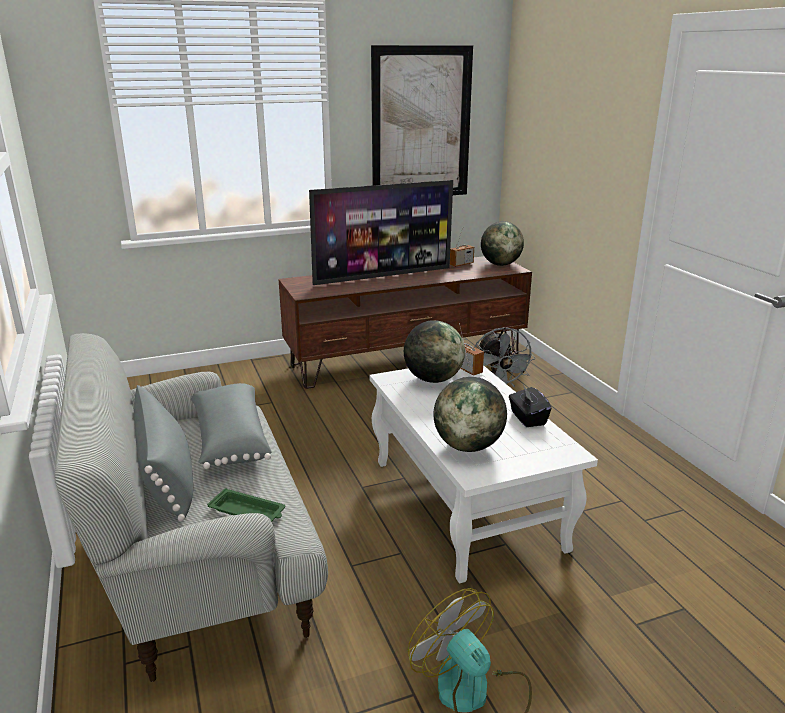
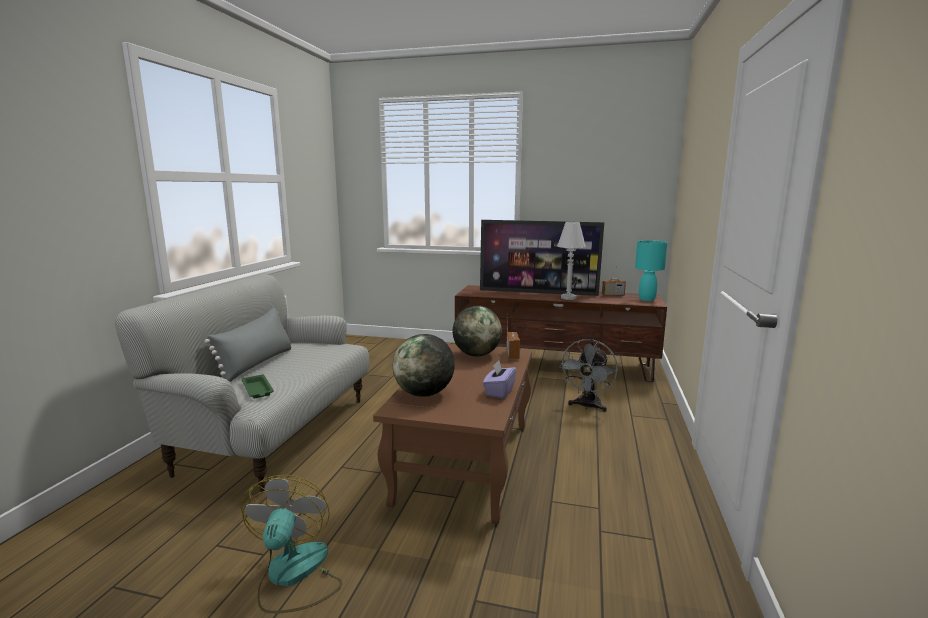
camera: 35 degrees right, 10 degrees down
grey pillow [191,383,271,469] -> none
white coffee table [370,365,598,583] -> brown coffee table [373,344,532,524]
picture [371,45,473,195] -> none
globe [481,221,524,266] -> turquoise table lamp [635,240,668,301]
black tissue box [509,385,551,427] -> purple tissue box [483,361,517,399]
none -> white table lamp [557,221,586,300]

